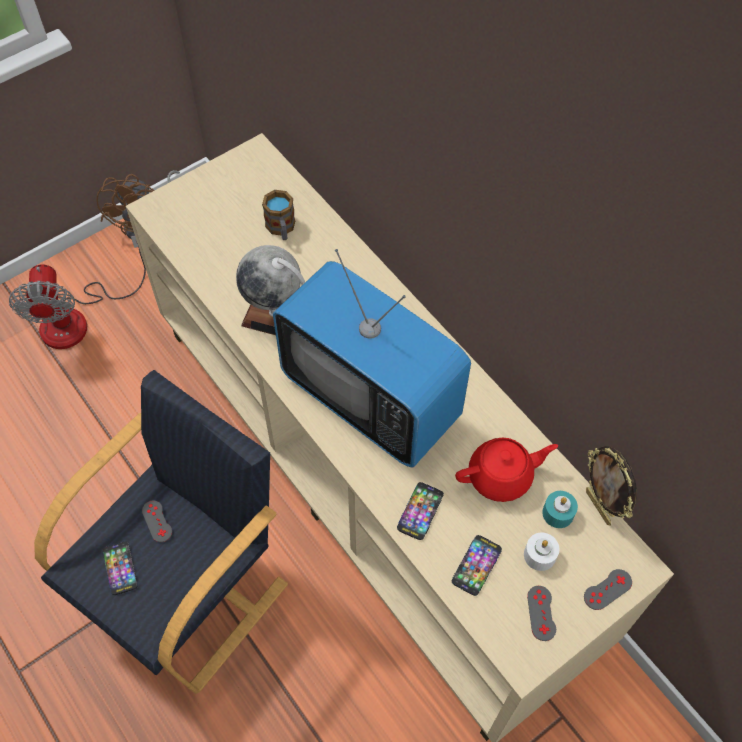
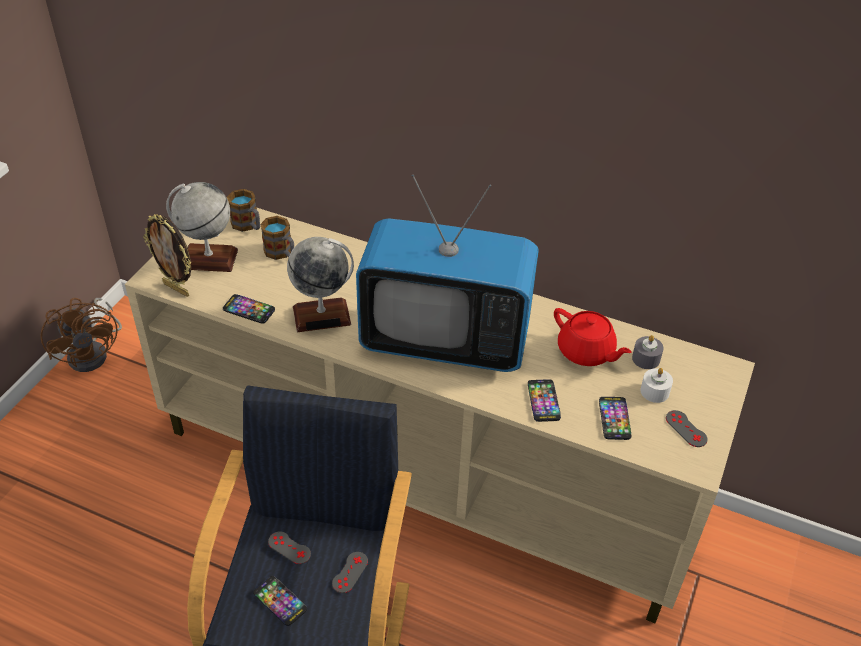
camera: 30 degrees left, 15 degrees down
fan [9,236,146,349] -> none
red teapot [455,437,558,502] -> red teapot turned 90 degrees clockwise [554,308,632,366]
turquoise candle [542,491,578,528] -> grey candle [632,335,664,369]
grey game controller [584,569,632,610] -> grey game controller moved to [332,552,368,593]
picture frame [586,446,637,526] -> picture frame moved to [143,214,191,297]
none -> globe [166,182,238,272]
none -> phone [223,294,275,324]
none -> mug [227,189,260,232]

